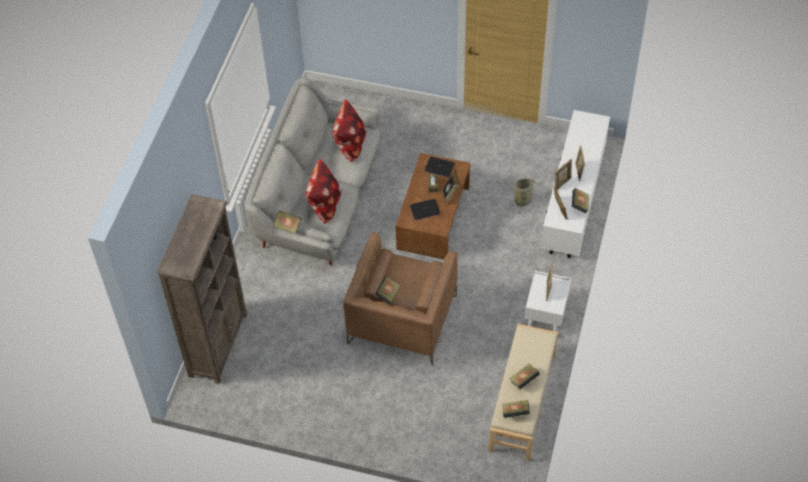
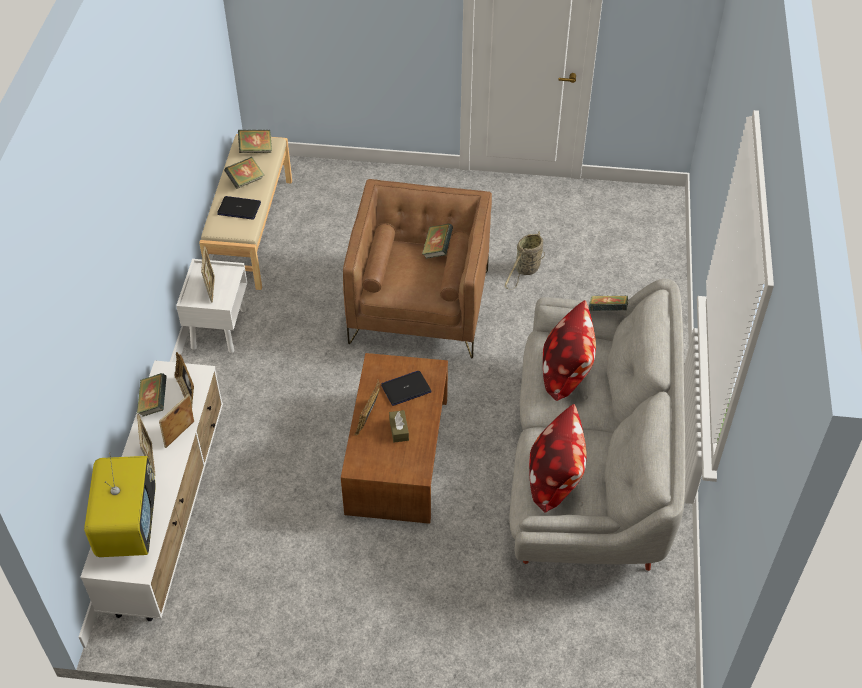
camera: 170 degrees right, 5 degrees down
brown bookcase [157,194,247,384] -> none
laptop [425,157,455,177] -> laptop moved to [217,196,261,220]
basket [509,178,542,213] -> basket moved to [505,231,545,290]
none -> television [84,452,156,557]

